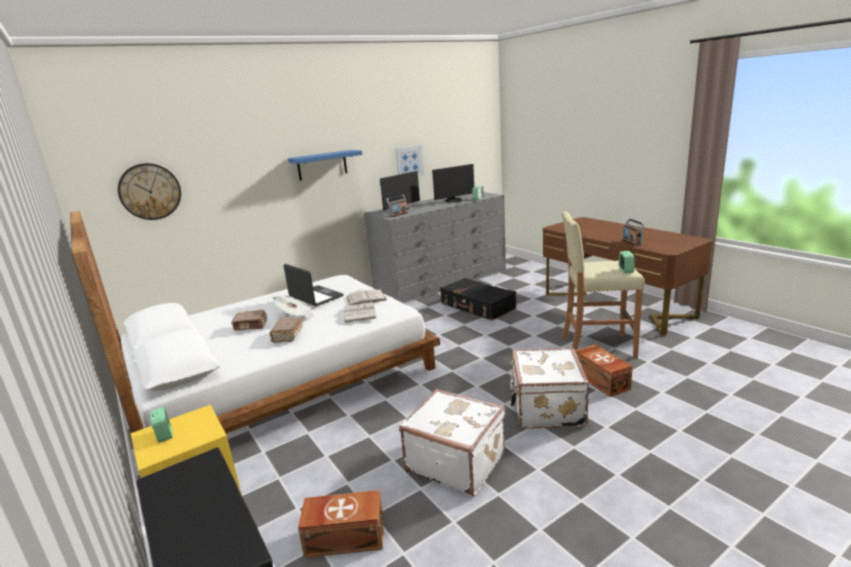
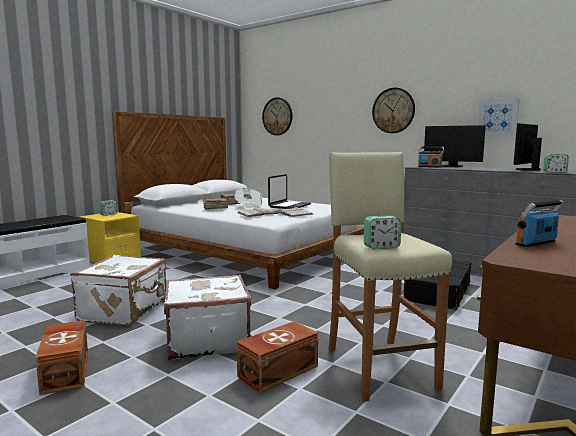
camera: 70 degrees right, 10 degrees down
blue shelf [288,150,362,181] -> wall clock [372,88,415,133]
brown storage box [298,490,384,558] -> brown storage box moved to [35,320,88,395]
monitor [432,164,474,202] -> monitor turned 90 degrees clockwise [513,123,542,171]

